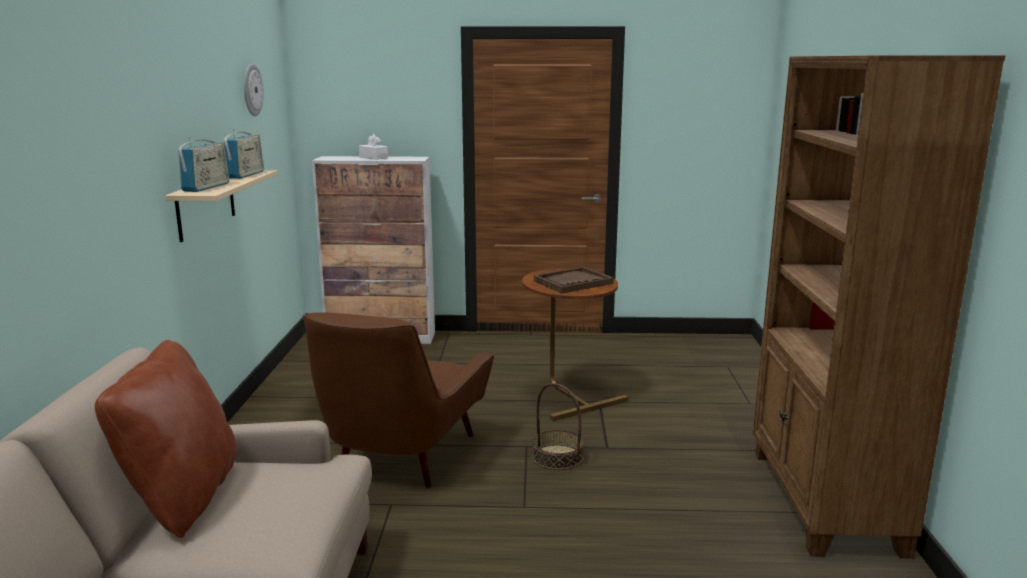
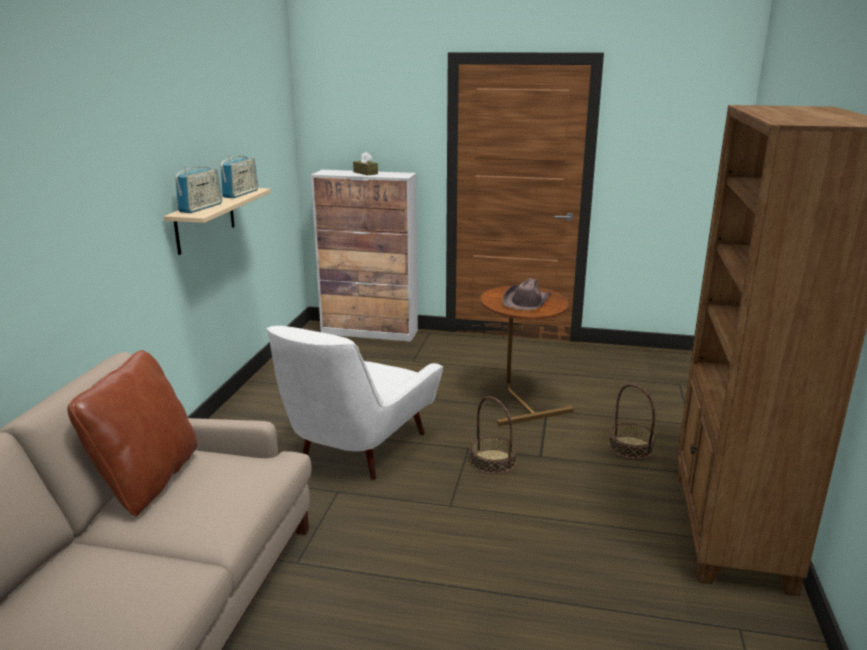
camera: 10 degrees right, 5 degrees up
wall clock [244,64,264,116] -> none
brown armchair [303,312,494,488] -> white armchair [266,326,443,480]
white tissue box [359,134,388,160] -> brown tissue box [353,152,378,176]
brown tray [534,267,614,293] -> brown hat [502,278,551,310]
none -> basket [609,384,656,459]

